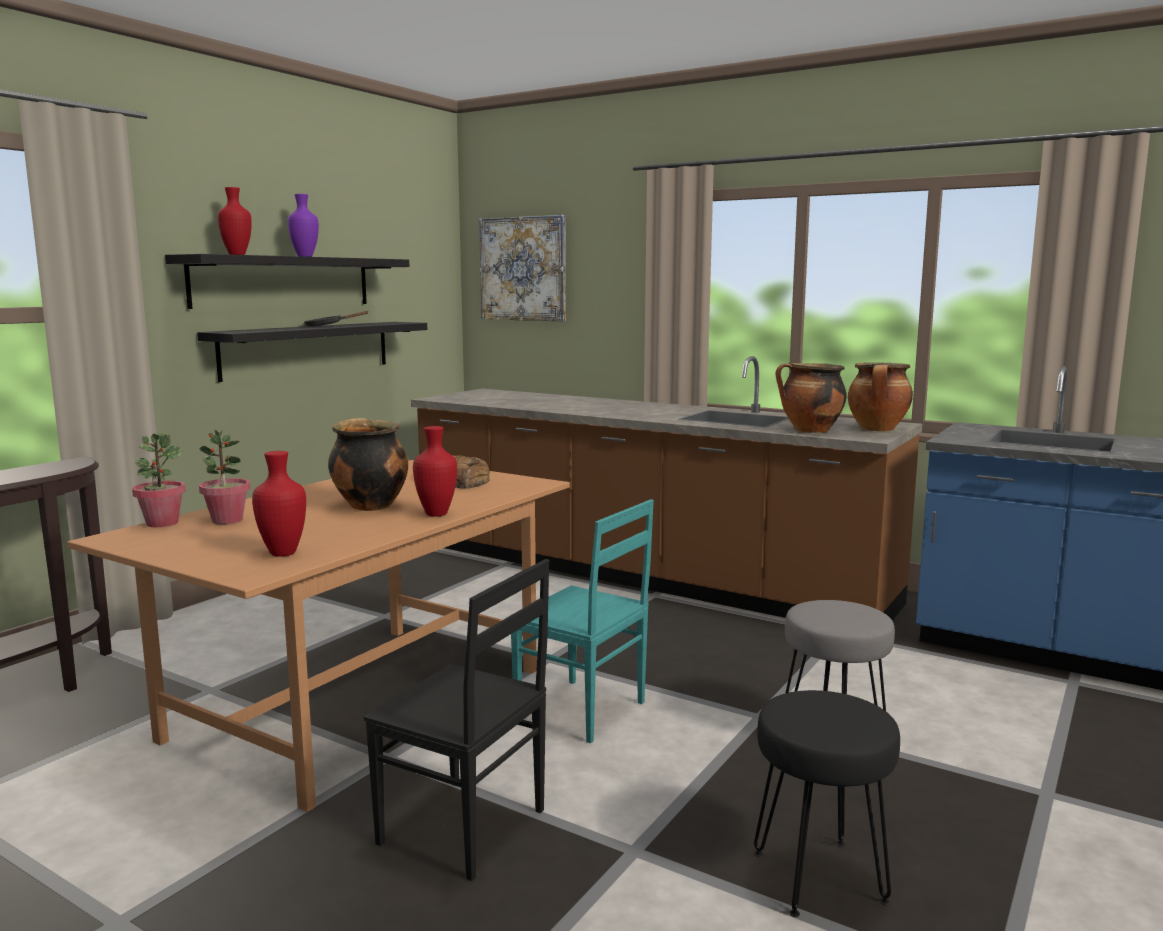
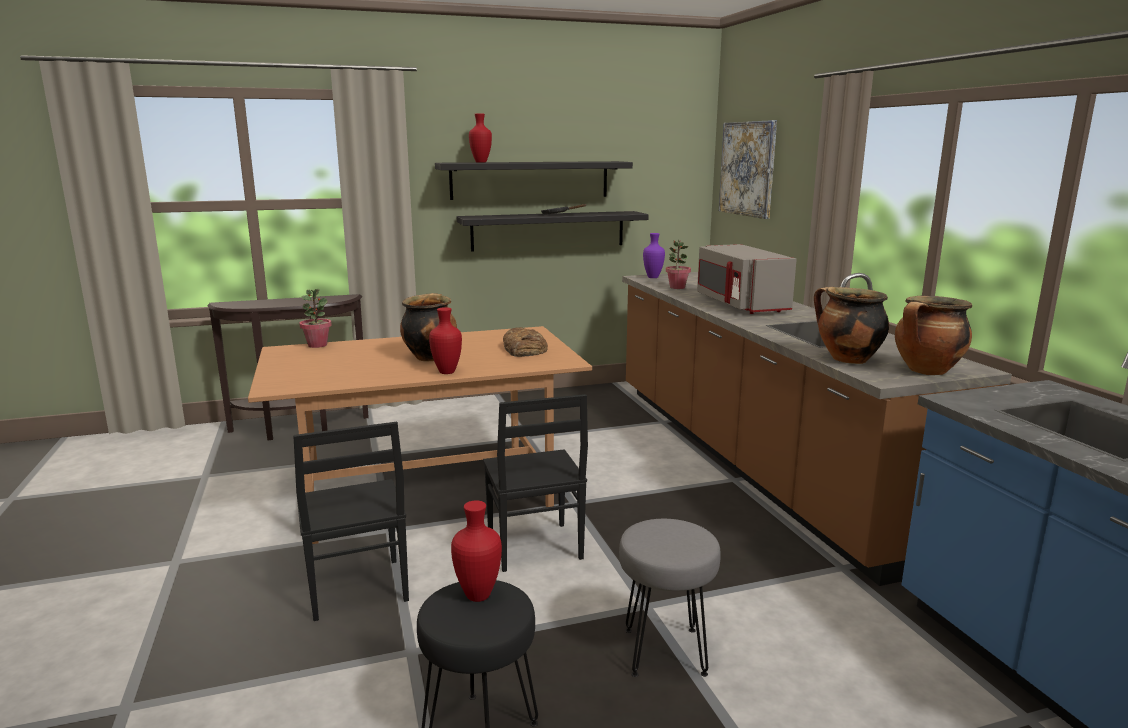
camera: 40 degrees right, 5 degrees up
potted plant [199,430,250,524] -> potted plant moved to [666,240,691,289]
red vase [252,451,306,557] -> red vase moved to [451,500,502,602]
purple vase [287,194,319,257] -> purple vase moved to [643,233,665,278]
turquoise chair [510,499,654,743] -> black chair [483,394,588,572]
none -> grey microwave [697,244,797,314]

